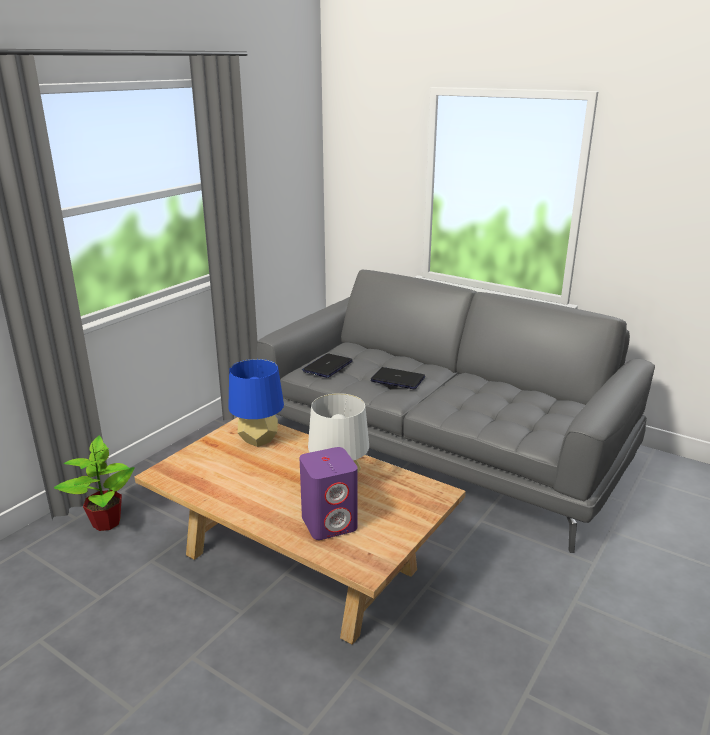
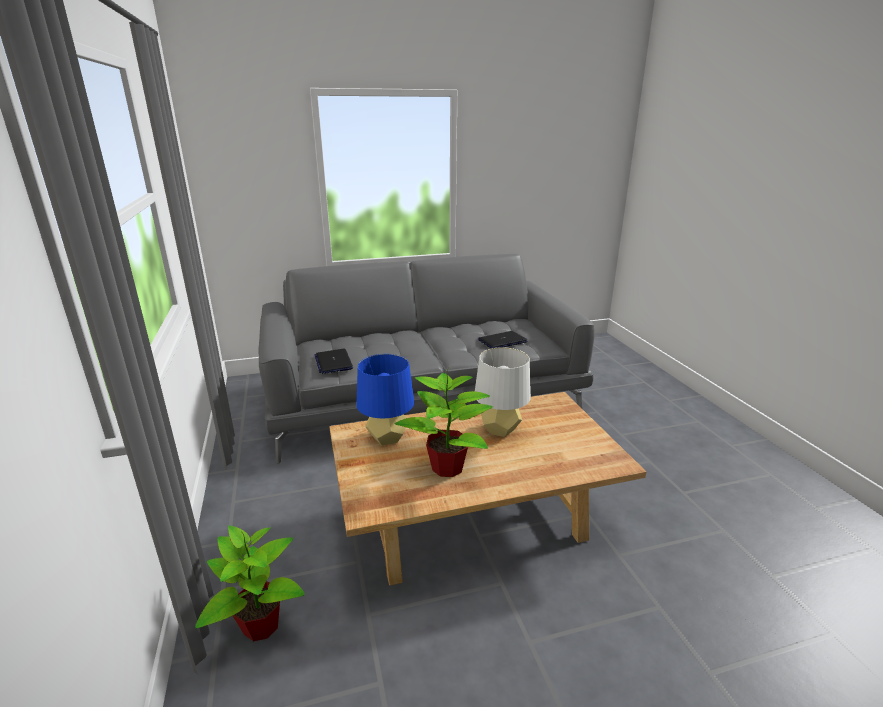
camera: 50 degrees left, 0 degrees up
purple speaker [300,447,358,540] -> none
laptop [371,367,425,390] -> laptop moved to [478,331,528,348]
none -> potted plant [395,370,493,477]

